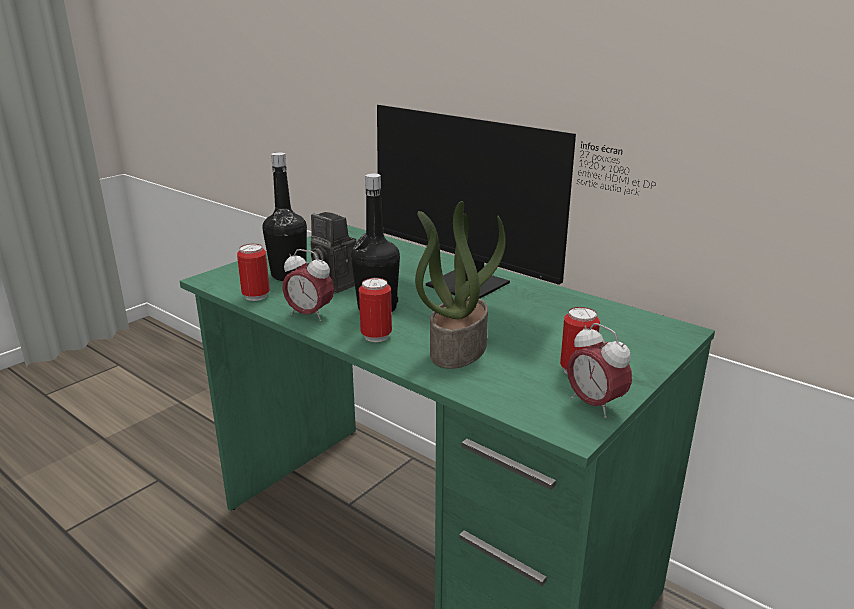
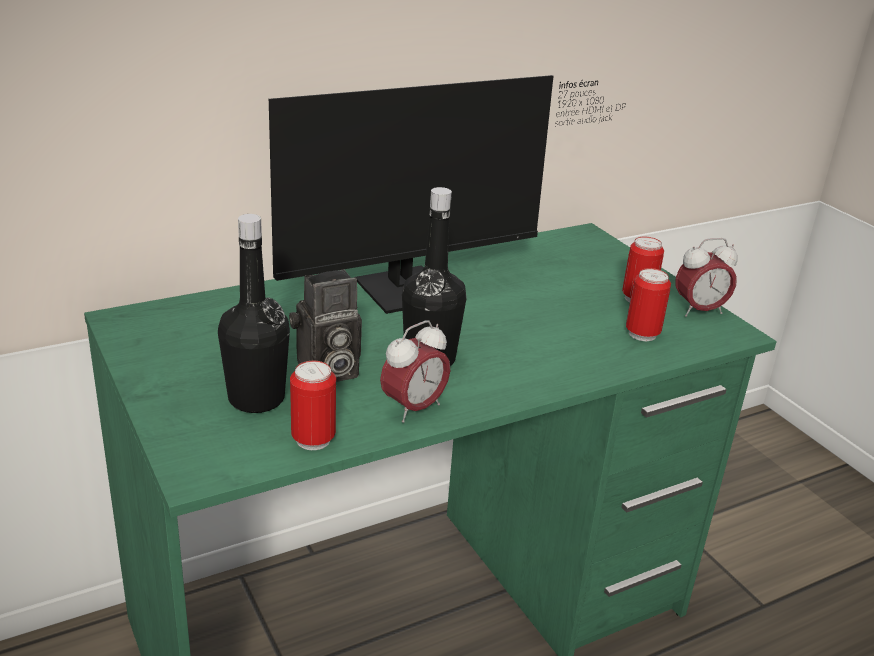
camera: 70 degrees left, 5 degrees up
can [359,278,392,342] -> can moved to [626,268,671,341]
potted plant [415,201,506,369] -> none

